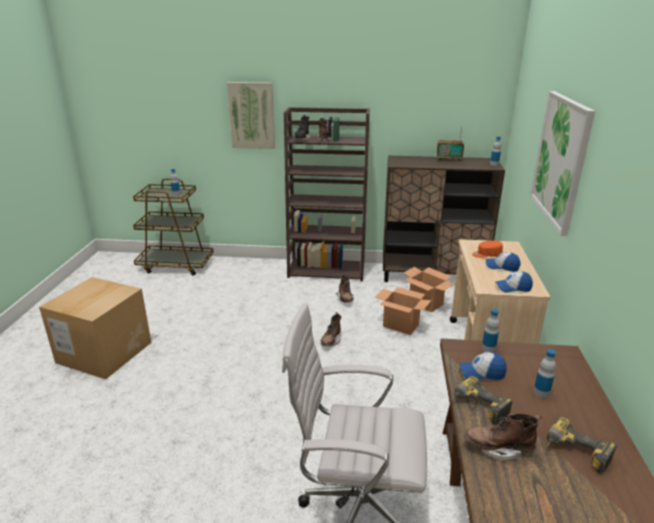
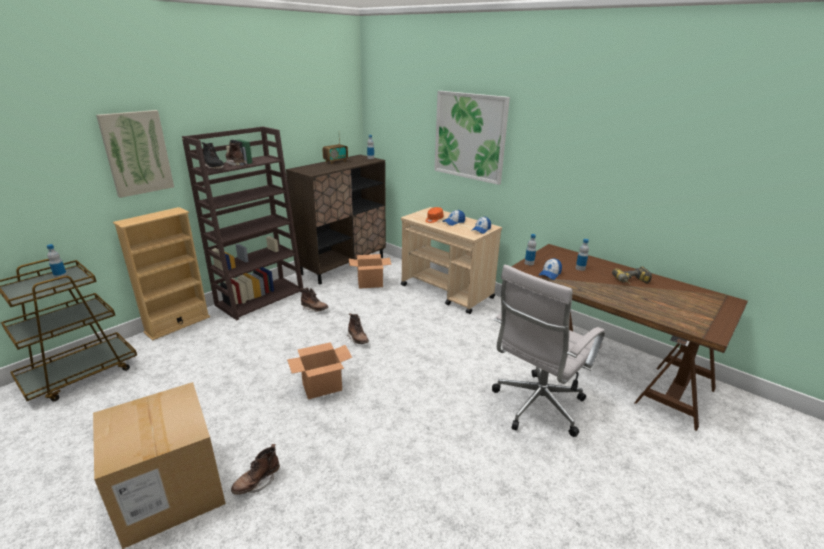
camera: 55 degrees left, 0 degrees up
cardboard box [375,287,432,335] -> cardboard box moved to [287,342,352,399]
power drill [450,376,513,424] -> none
brown boot [464,414,541,460] -> brown boot moved to [231,444,280,495]
none -> beige bookcase [113,207,210,341]

